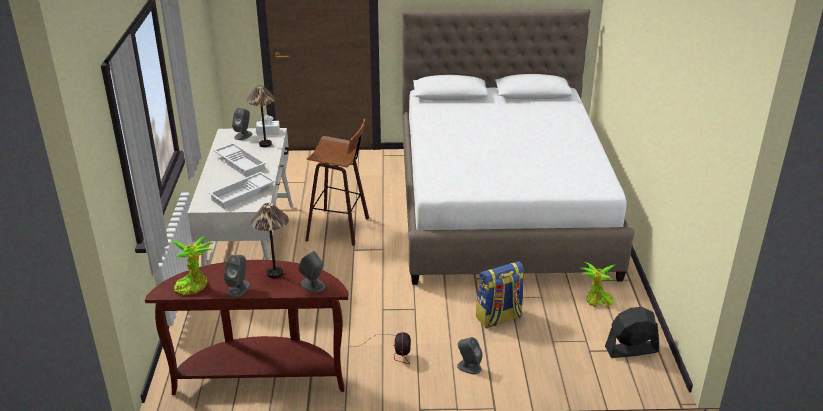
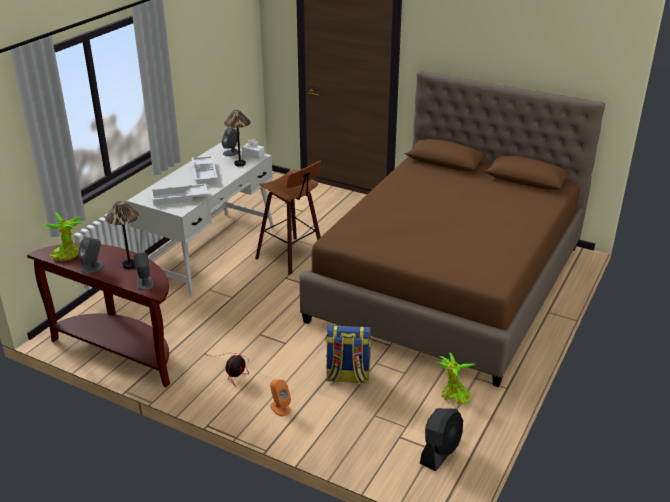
camera: 30 degrees right, 0 degrees up
white bed [402,9,635,285] -> brown bed [299,71,605,387]
grey speaker [457,337,483,374] -> orange speaker [270,379,291,416]
black fan [605,307,659,358] -> black fan turned 105 degrees clockwise [420,408,463,471]

